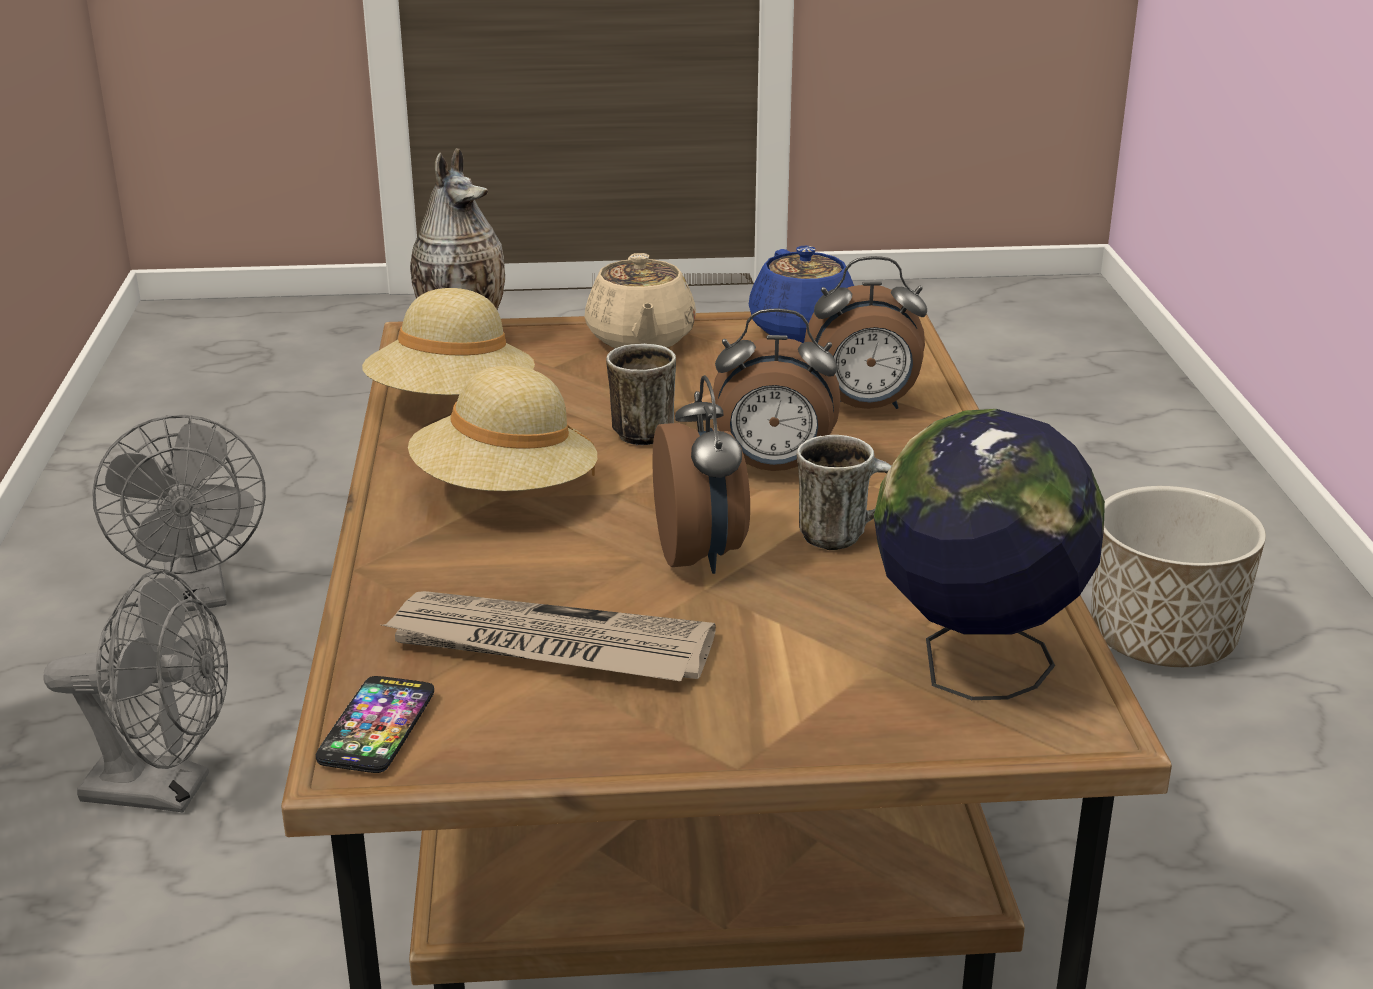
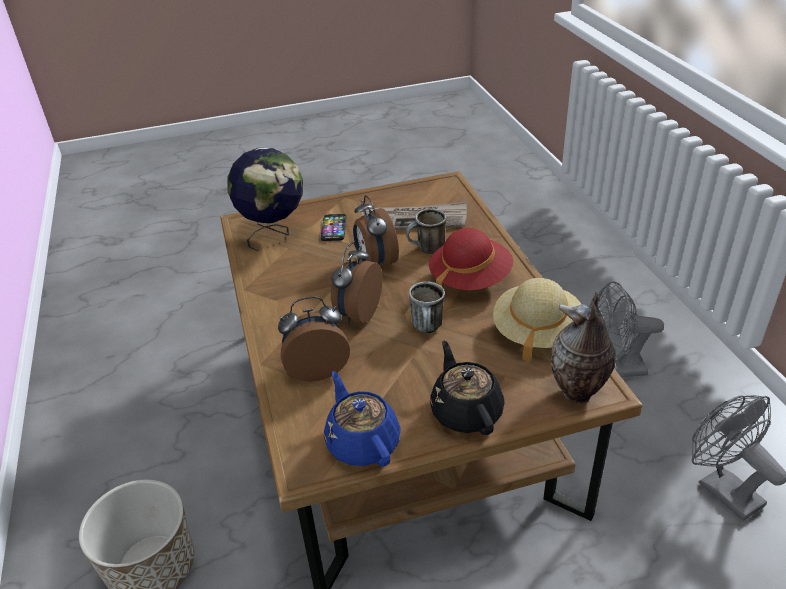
camera: 170 degrees right, 10 degrees up
phone [316,676,434,773] -> phone moved to [321,214,346,241]
beige hat [408,366,597,491] -> red hat [429,228,513,290]
beige teapot [584,253,696,348] -> black teapot [430,340,505,435]
alarm clock [711,308,840,471] -> alarm clock turned 60 degrees counterclockwise [331,242,382,324]
mug [797,435,891,550] -> mug moved to [406,208,446,254]

